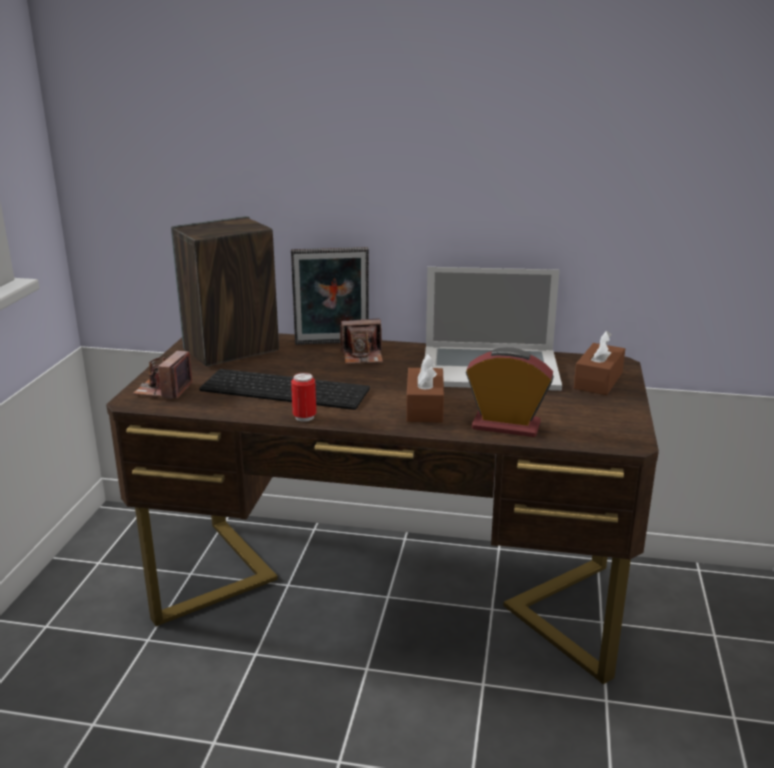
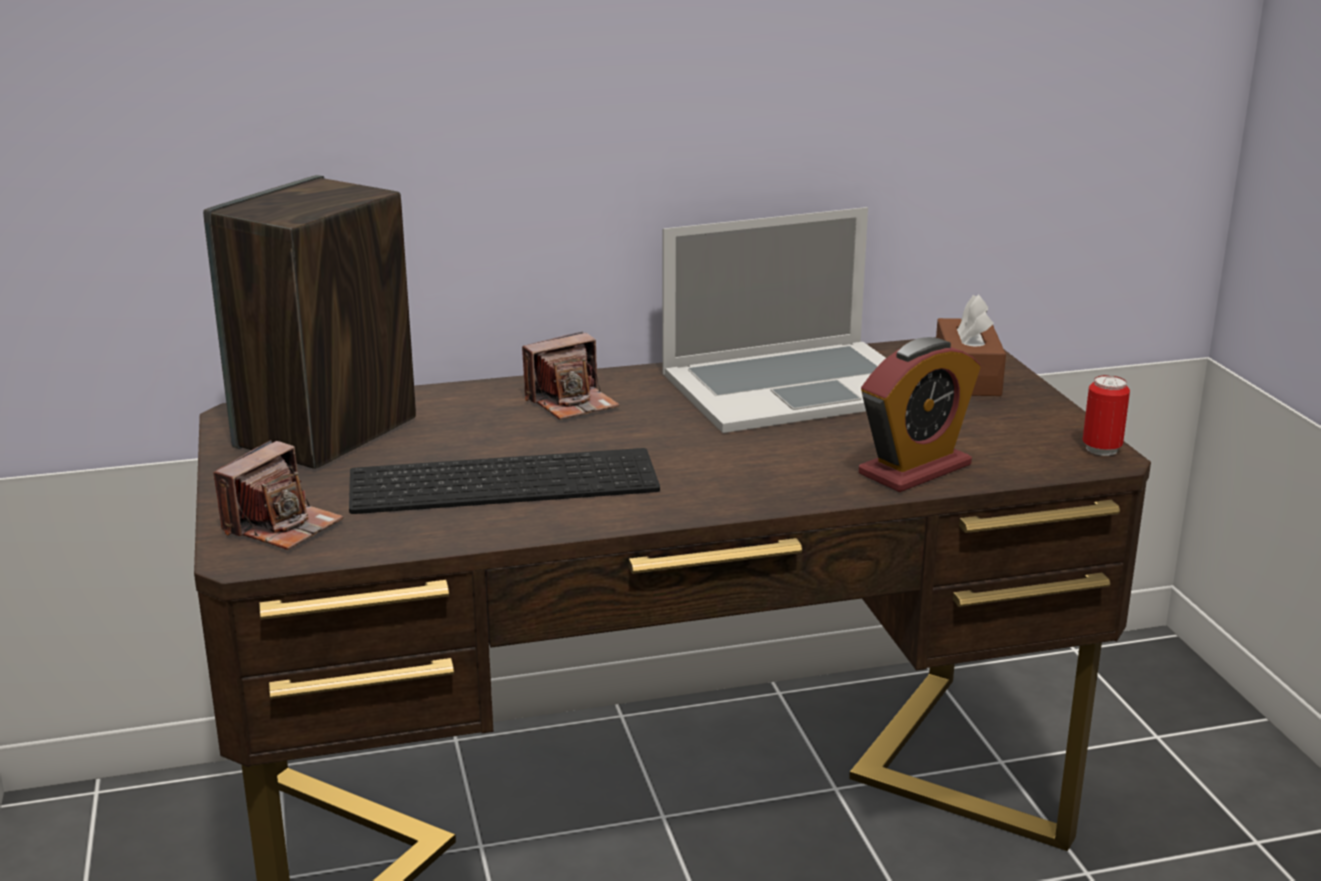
camera: 25 degrees left, 0 degrees up
camera [133,351,192,399] -> camera turned 135 degrees counterclockwise [213,440,343,550]
picture frame [291,247,369,345] -> none
can [291,373,316,422] -> can moved to [1083,375,1130,456]
brown tissue box [406,354,444,422] -> none
alarm clock [466,347,554,437] -> alarm clock turned 150 degrees clockwise [859,337,981,492]

